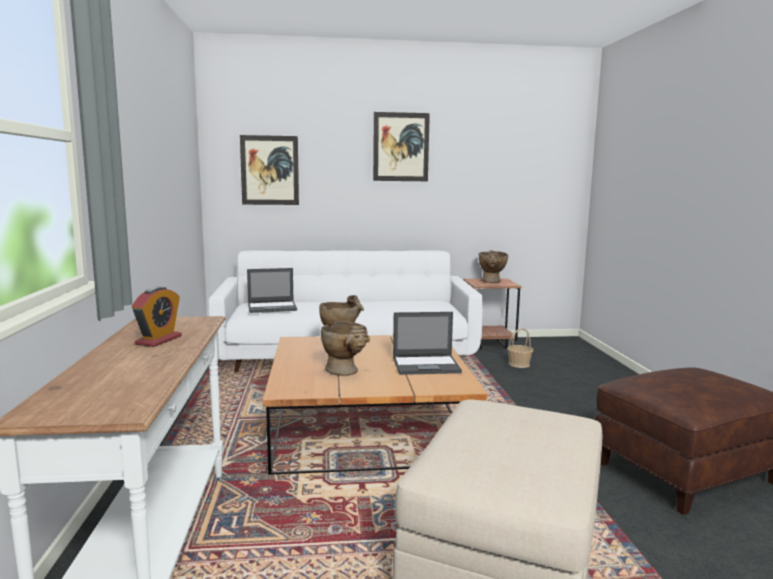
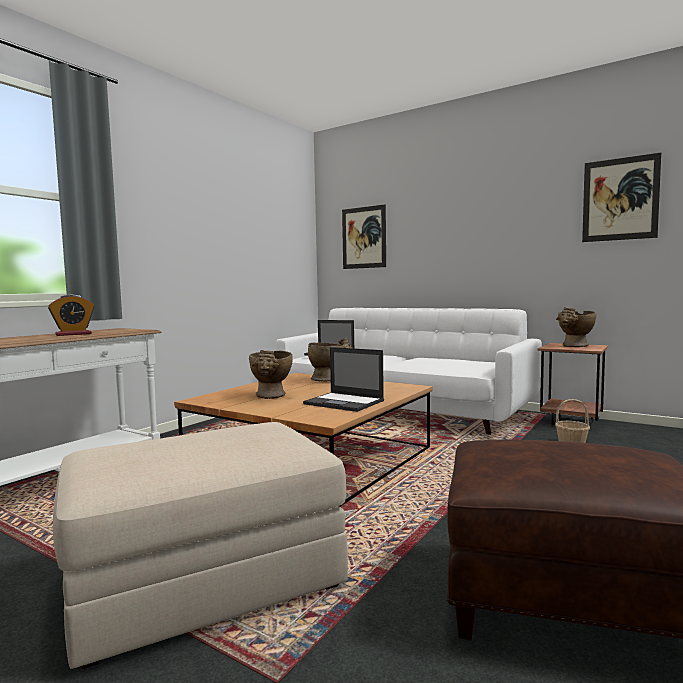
camera: 40 degrees right, 5 degrees down
picture [373,112,430,181] -> picture moved to [582,153,661,242]

